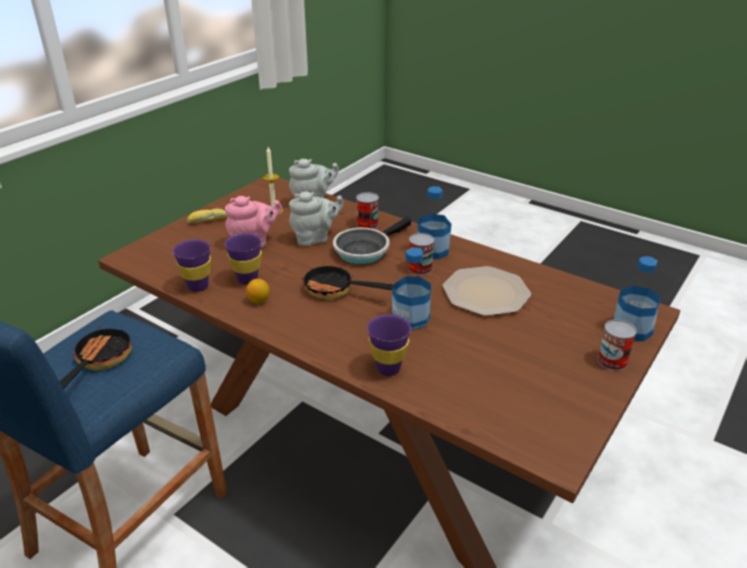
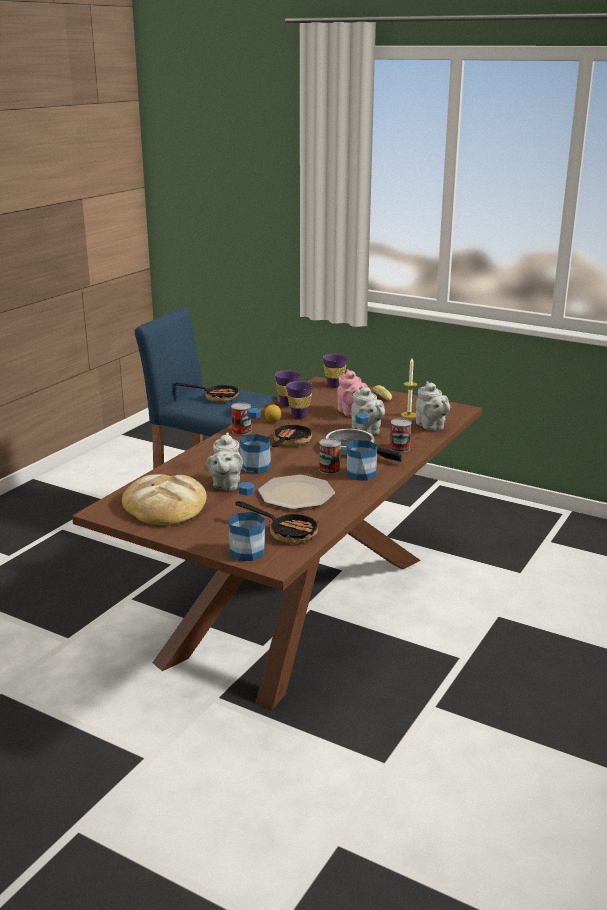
camera: 85 degrees right, 10 degrees down
purple cup [367,314,411,376] -> purple cup moved to [323,354,347,388]
can [597,319,637,371] -> can moved to [231,402,252,435]
none -> bread [122,474,207,525]
none -> grey teapot [206,432,243,491]
none -> frying pan [235,501,319,543]

